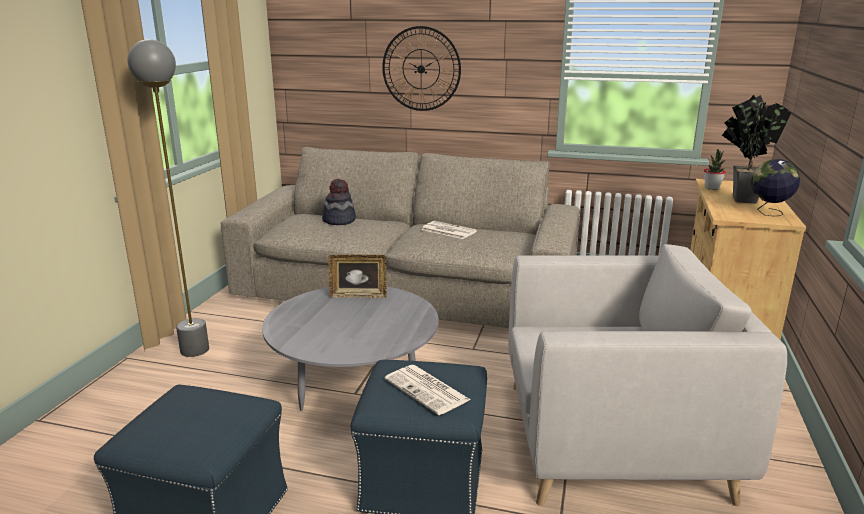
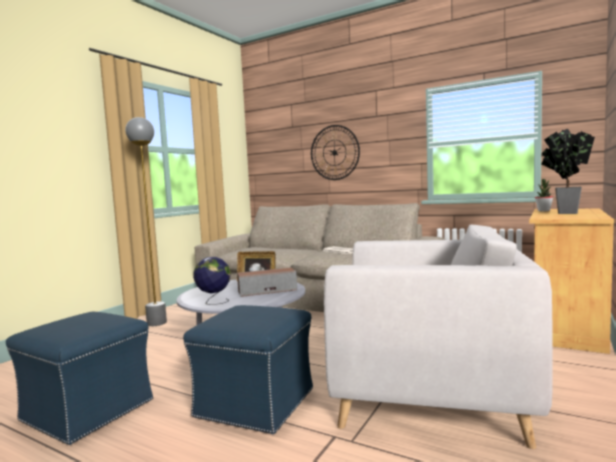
camera: 15 degrees right, 15 degrees down
hat [322,179,356,225] -> none
newspaper [385,365,471,415] -> none
globe [751,159,800,216] -> globe moved to [193,257,231,305]
none -> speaker [237,267,297,297]

